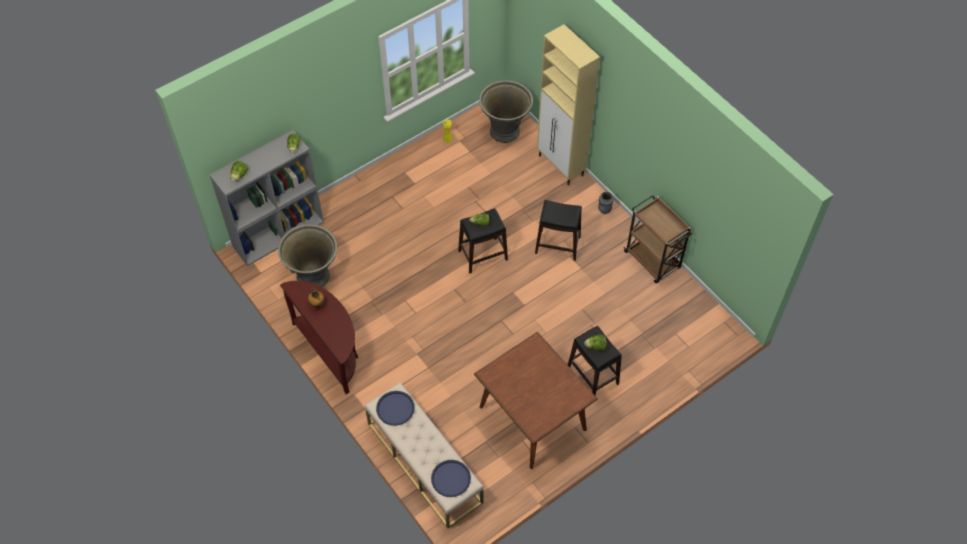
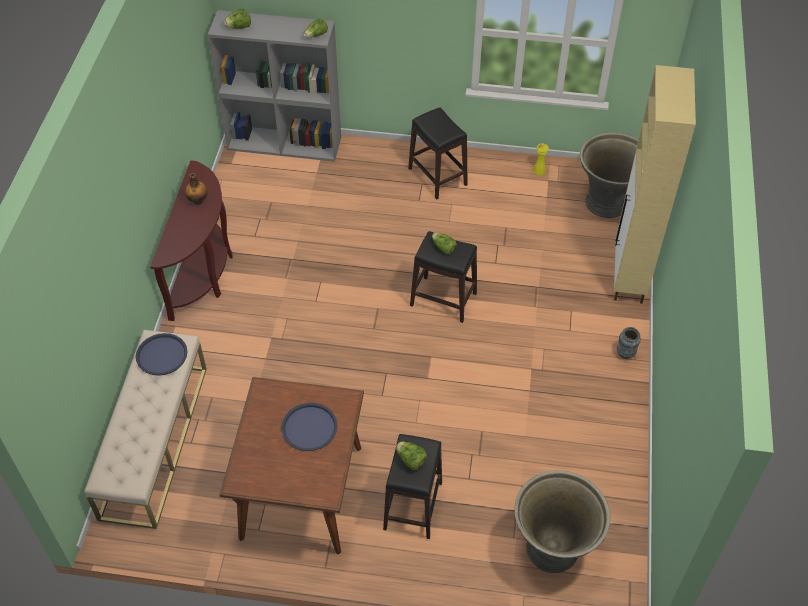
camera: 45 degrees right, 5 degrees down
grey planter [278,224,337,287] -> grey planter moved to [514,471,610,573]
blue tray [431,460,471,497] -> blue tray moved to [282,403,338,451]
black stool [535,200,582,261] -> black stool moved to [408,108,468,200]
brown cart [623,195,692,284] -> none

